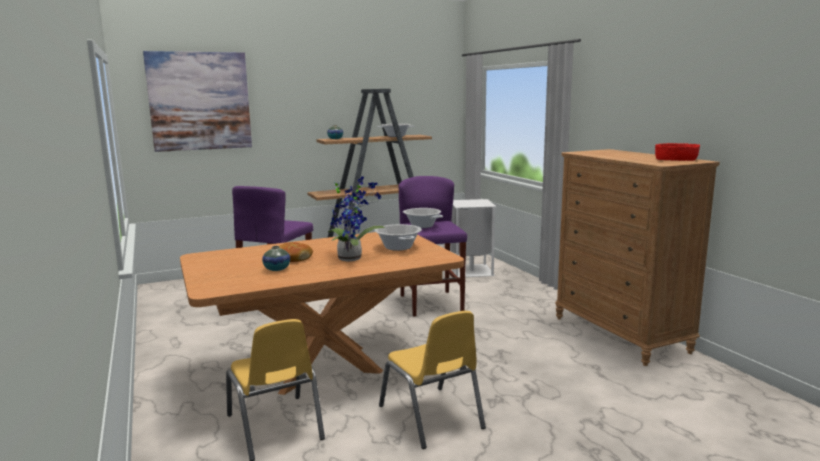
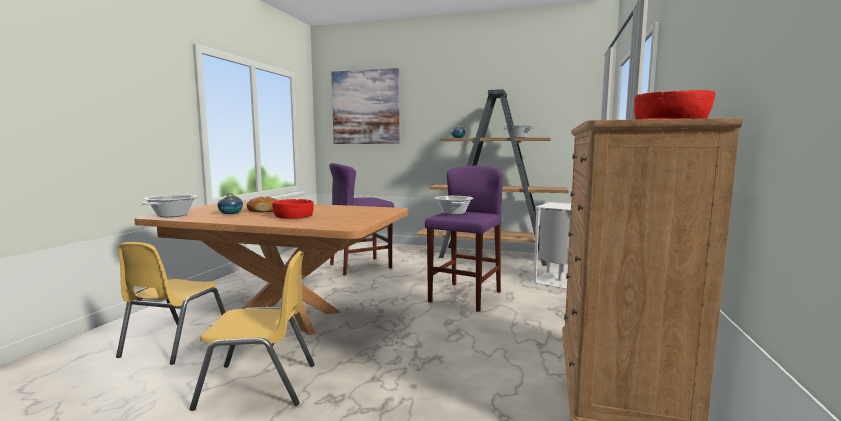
camera: 40 degrees right, 5 degrees down
potted plant [328,176,385,262] -> red bowl [272,199,314,219]
cooking pot [375,224,422,251] -> cooking pot moved to [142,195,198,217]
yellow chair [379,311,486,449] -> yellow chair turned 105 degrees counterclockwise [190,251,315,411]

